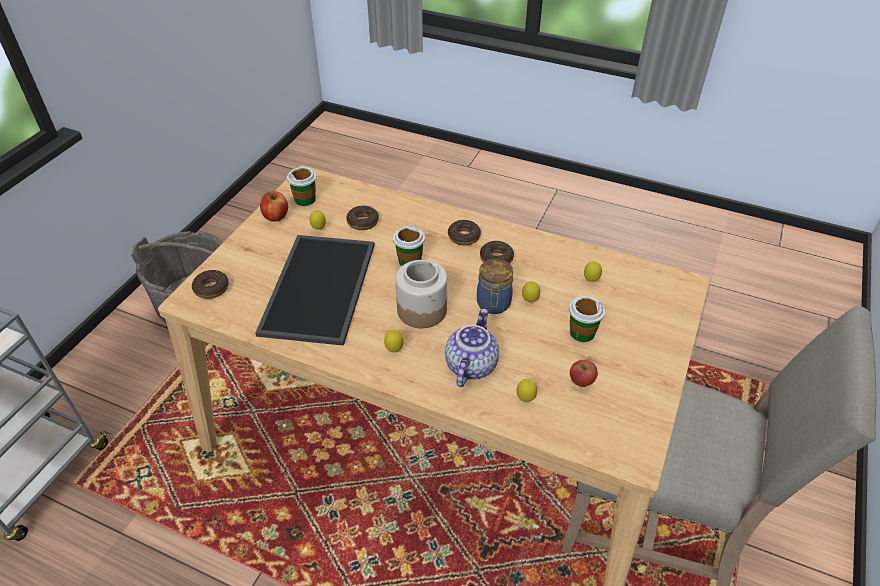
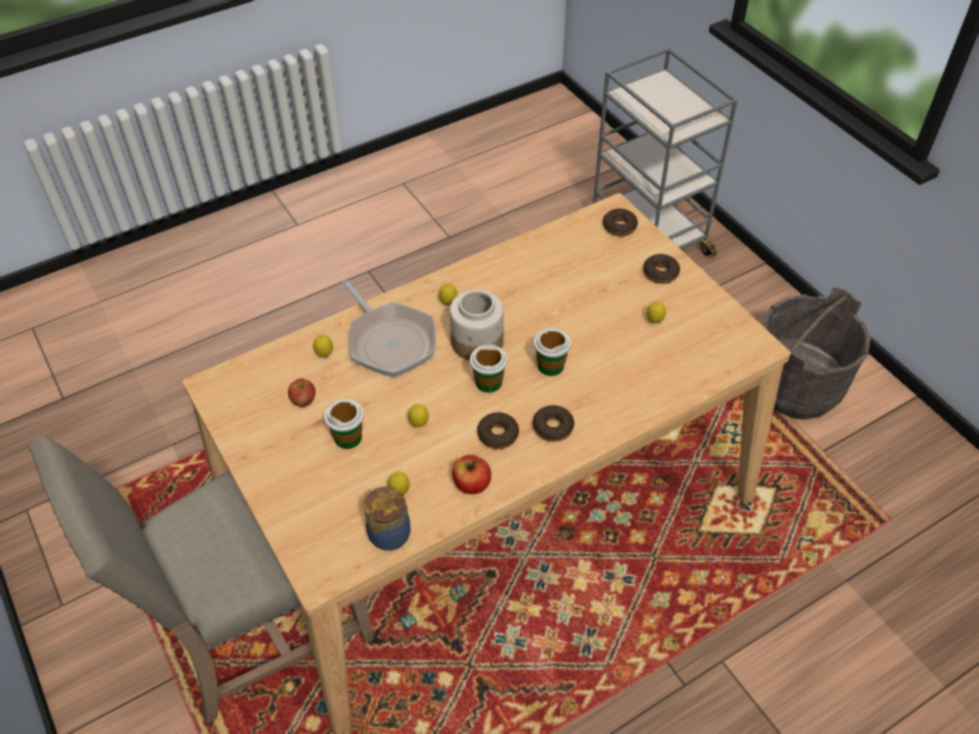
camera: 125 degrees right, 5 degrees up
tray [255,235,375,346] -> none
apple [260,191,288,221] -> apple moved to [452,455,491,494]
cup [287,167,317,206] -> cup moved to [470,343,507,393]
donut [346,206,379,230] -> donut moved to [643,254,680,284]
teapot [445,309,499,387] -> frying pan [341,279,436,377]
jar [477,259,513,314] -> jar moved to [364,486,410,551]

